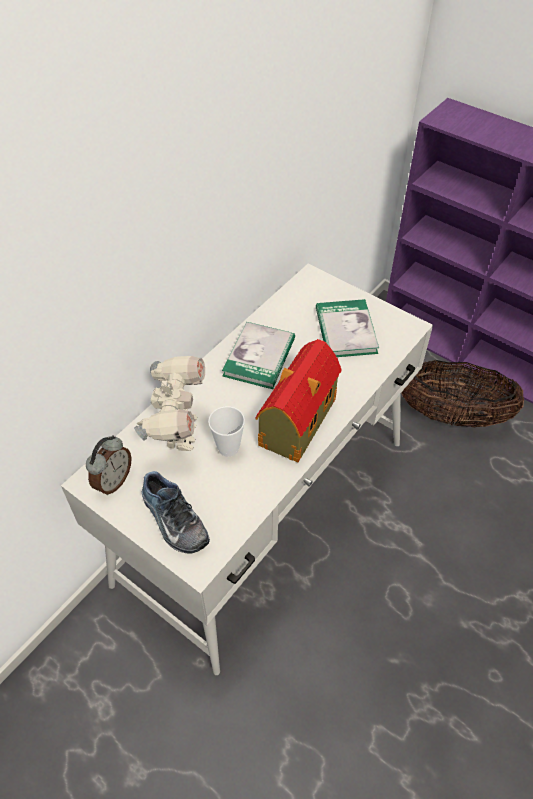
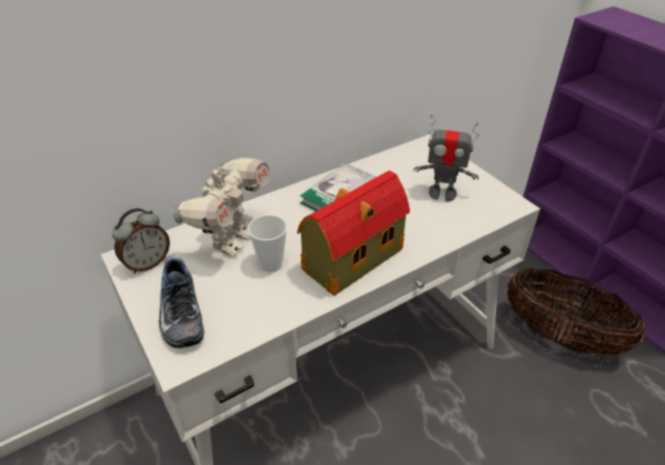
camera: 20 degrees right, 10 degrees down
book [316,299,379,357] -> toy robot [414,115,479,201]

